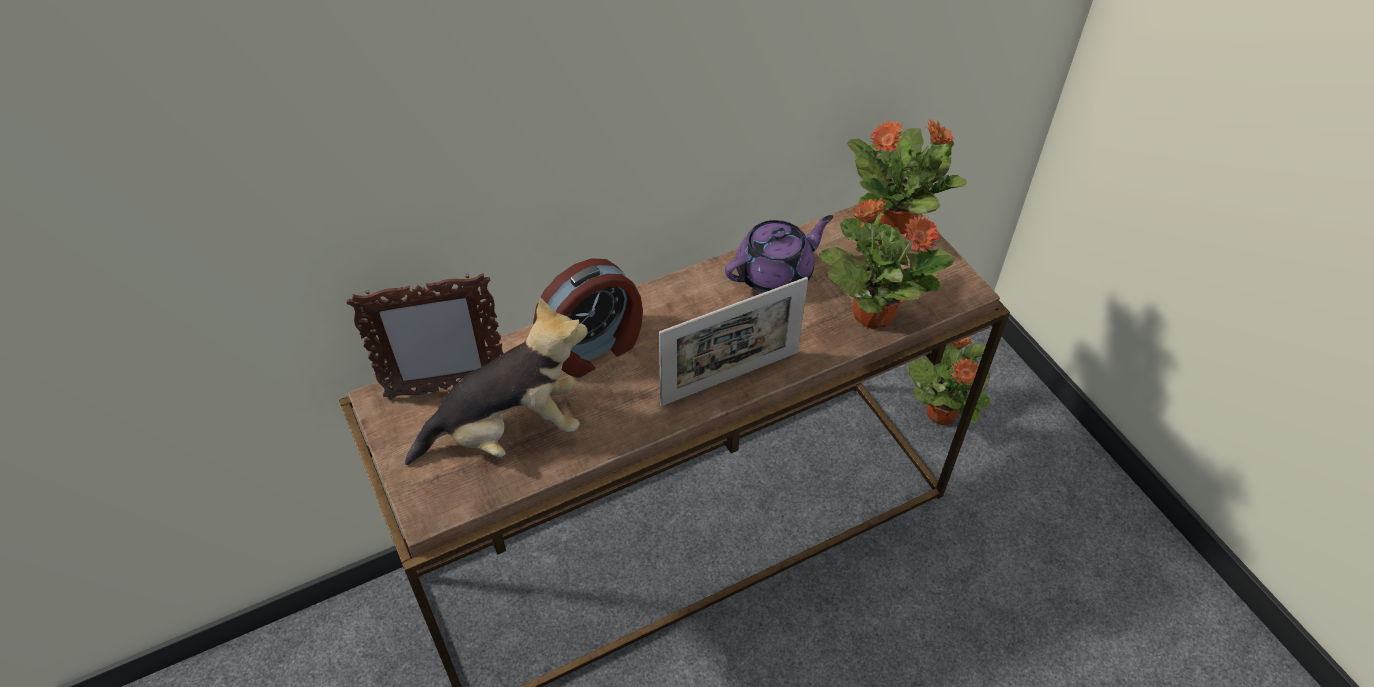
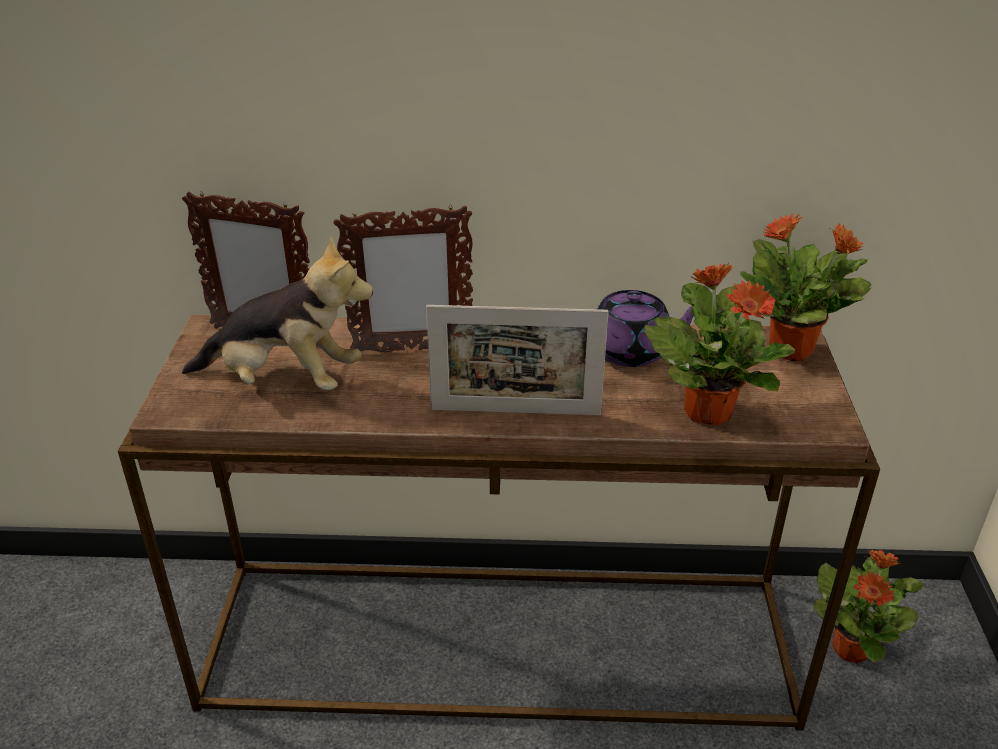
camera: 30 degrees right, 15 degrees down
alarm clock [533,258,643,378] -> picture frame [333,204,473,352]

